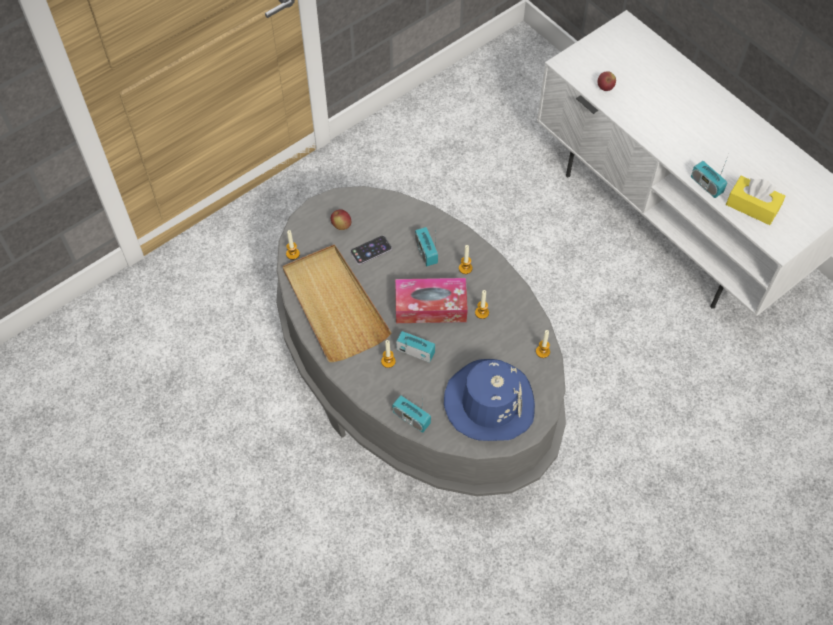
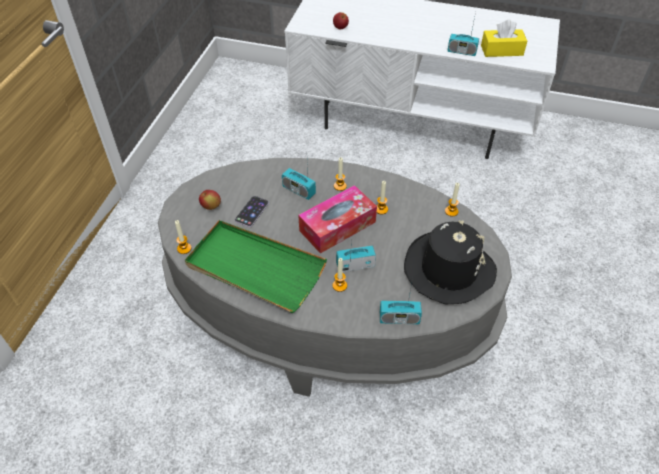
camera: 35 degrees left, 10 degrees down
beige tray [283,244,392,362] -> green tray [185,220,327,313]
blue hat [444,359,535,441] -> black hat [404,220,497,305]

